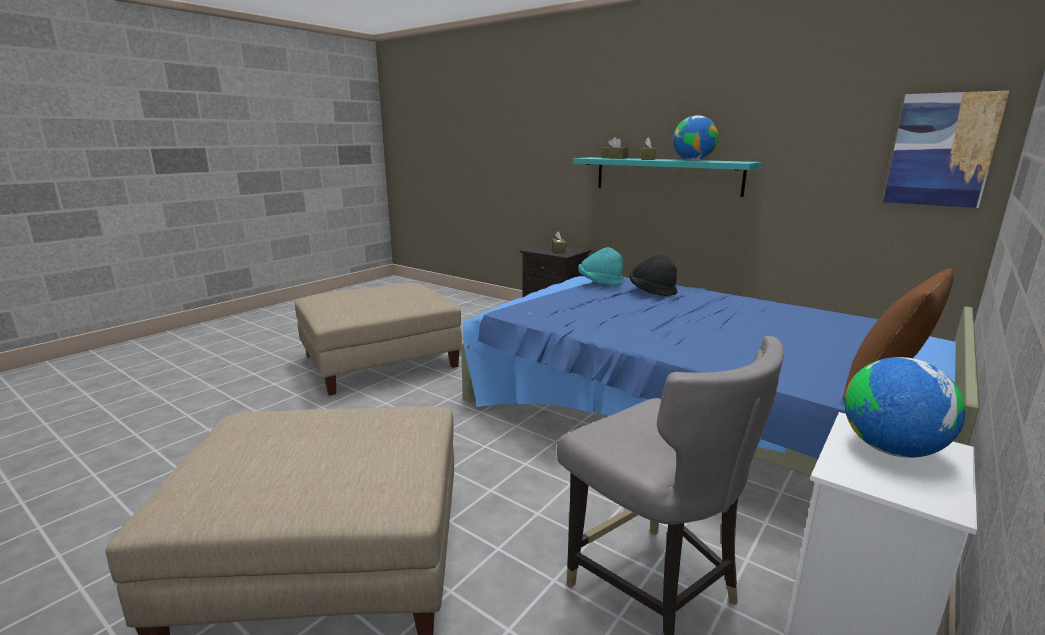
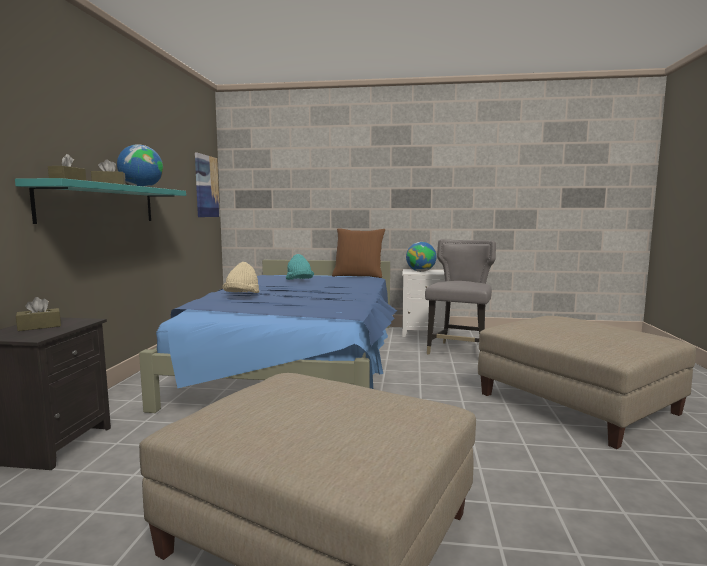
camera: 120 degrees left, 10 degrees down
turquoise hat [578,247,624,285] -> turquoise hat moved to [286,254,314,280]
black hat [629,254,677,296] -> beige hat [222,262,259,293]

